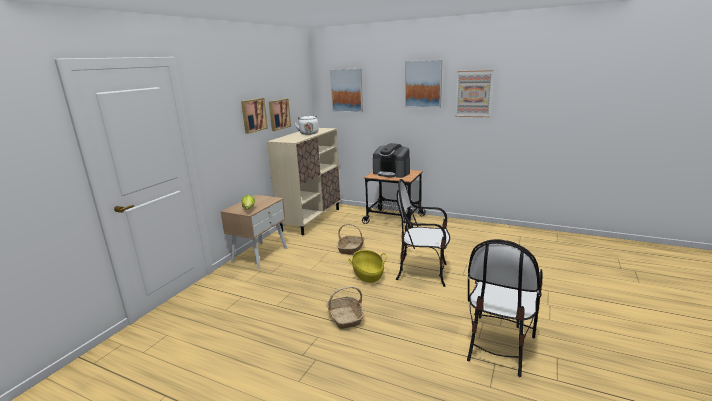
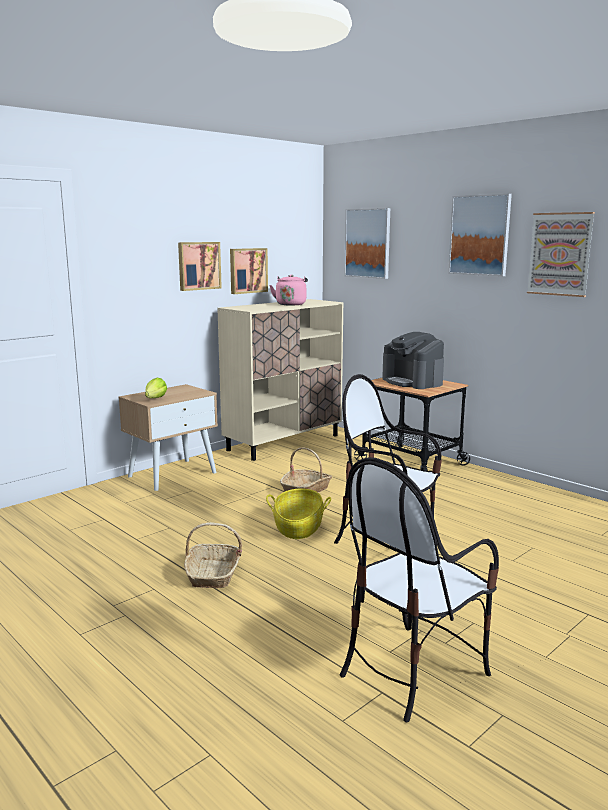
camera: 20 degrees right, 5 degrees down
white kettle [295,115,319,135] -> pink kettle [269,274,308,306]

